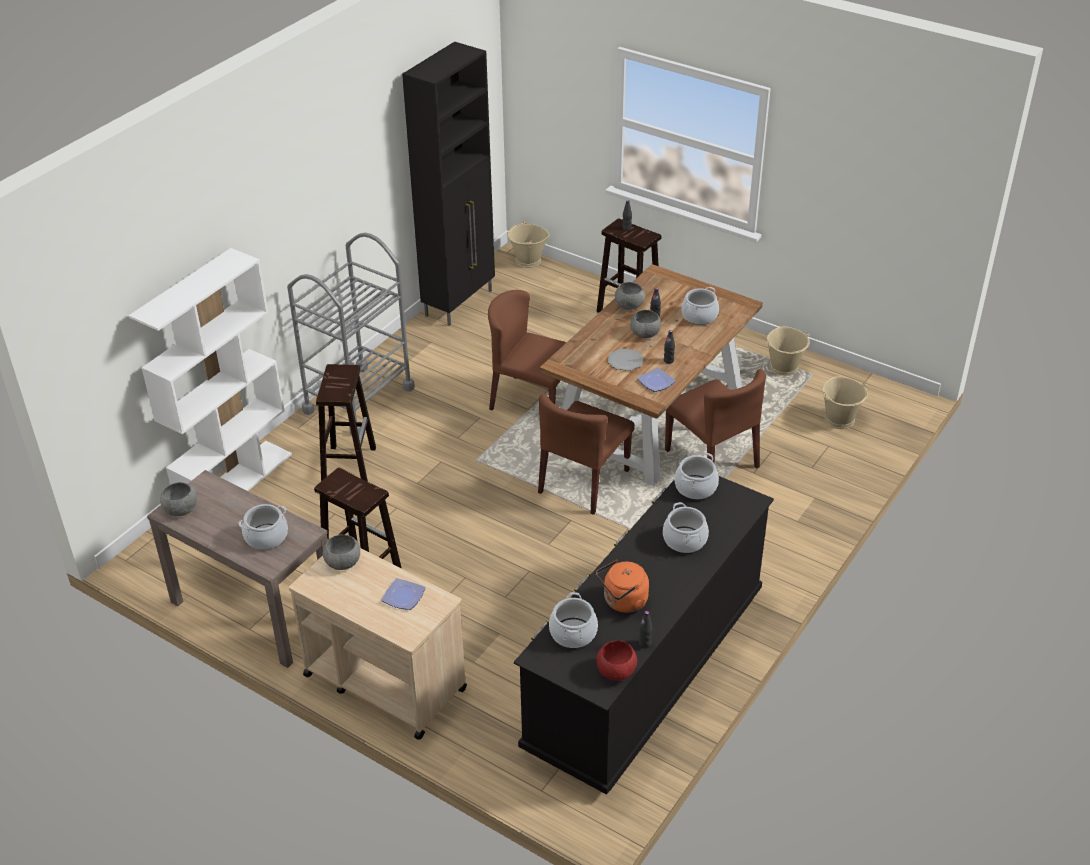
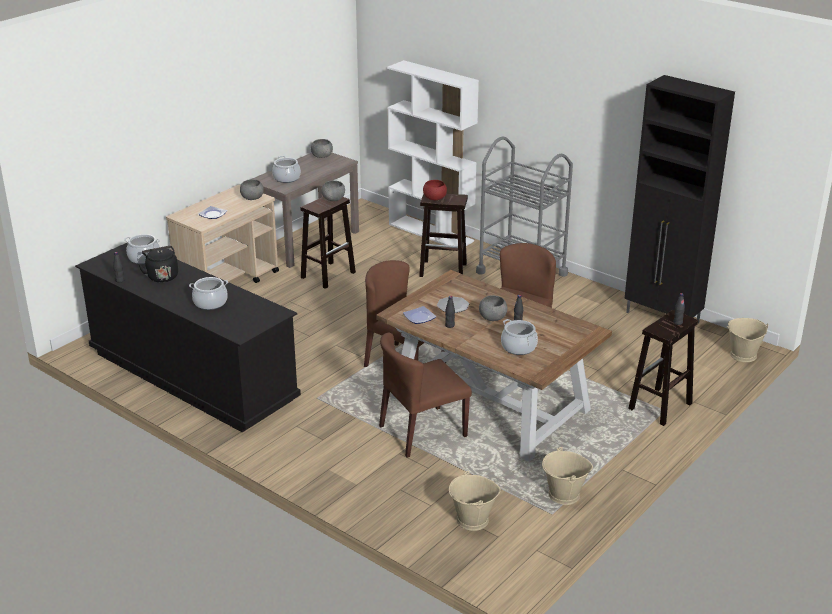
camera: 95 degrees right, 10 degrees down
orange kettle [596,560,649,613] -> black kettle [138,246,178,282]
red bowl [596,640,637,680] -> red bowl moved to [423,180,447,200]
grey bowl [615,282,645,310] -> grey bowl moved to [321,180,345,201]
cooking pot [675,453,719,500] -> none

